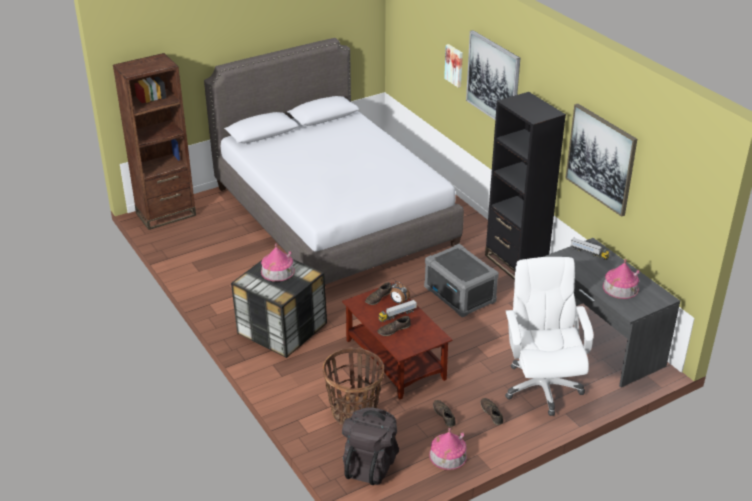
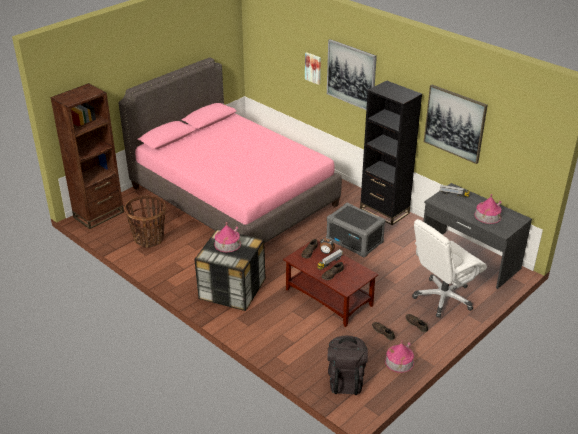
camera: 15 degrees left, 0 degrees up
grey bed [204,38,464,285] -> pink bed [118,57,342,244]
basket [323,348,384,425] -> basket moved to [124,195,166,247]
white office chair [505,257,594,416] -> white office chair turned 105 degrees counterclockwise [412,219,487,318]

